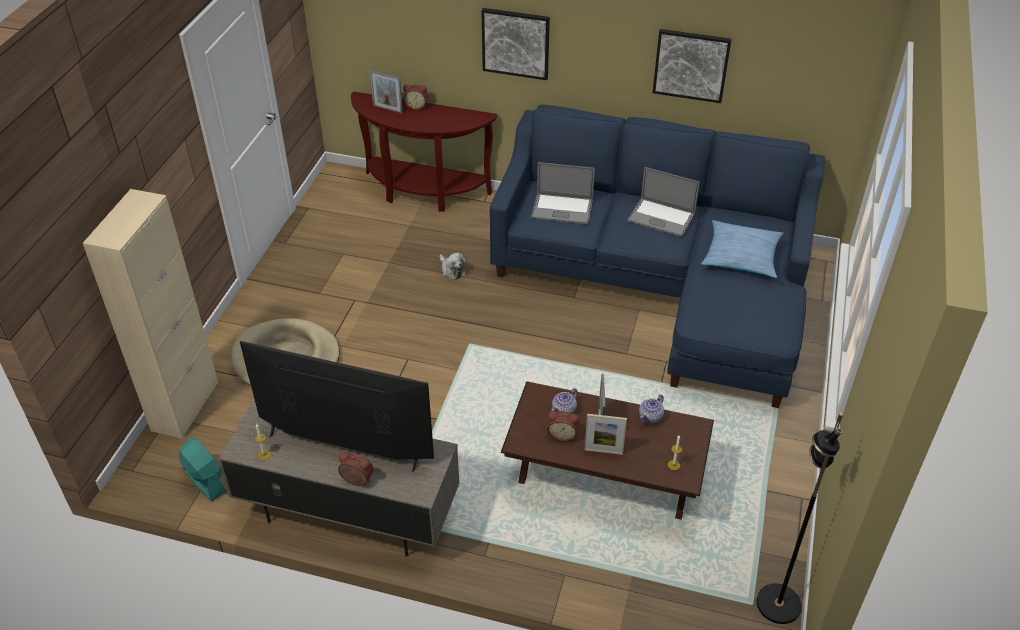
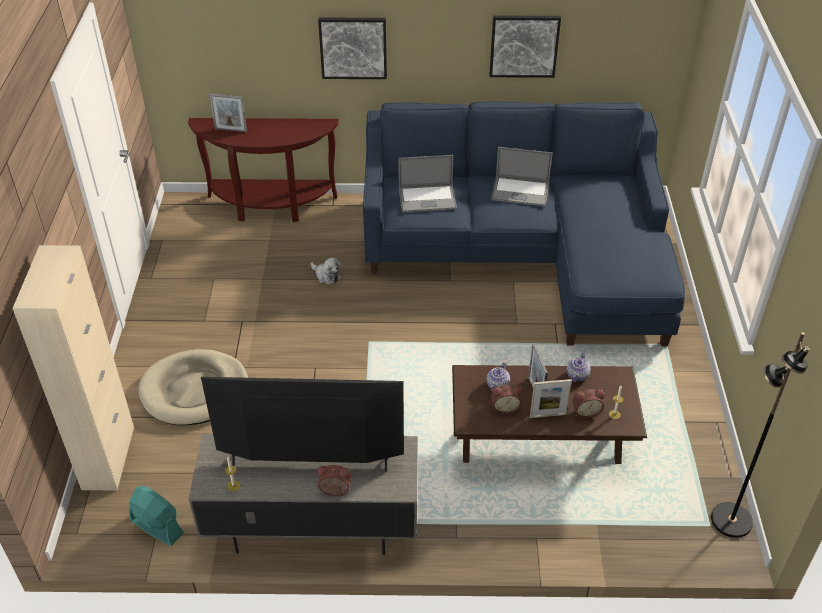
camera: 15 degrees left, 0 degrees up
alarm clock [403,84,428,110] -> alarm clock moved to [572,389,605,418]
pillow [701,220,784,278] -> none

